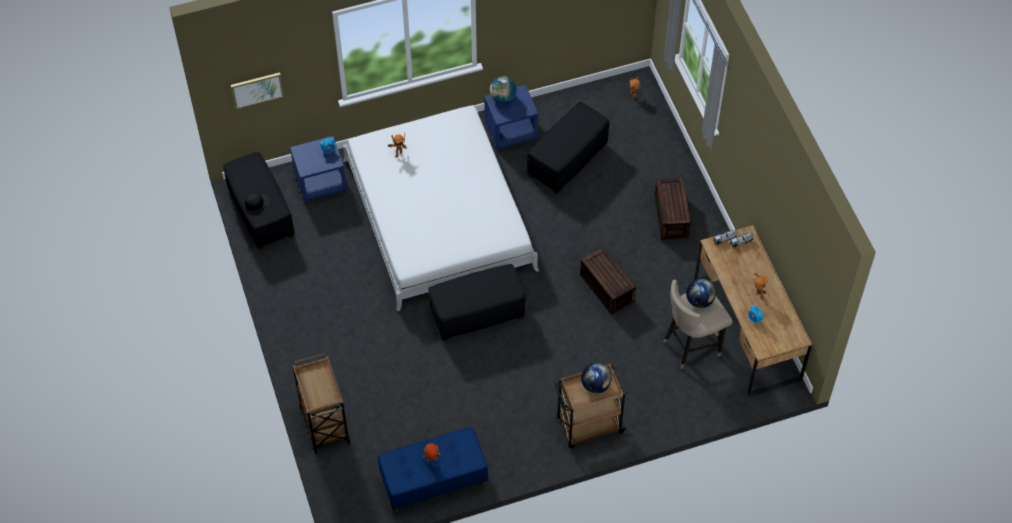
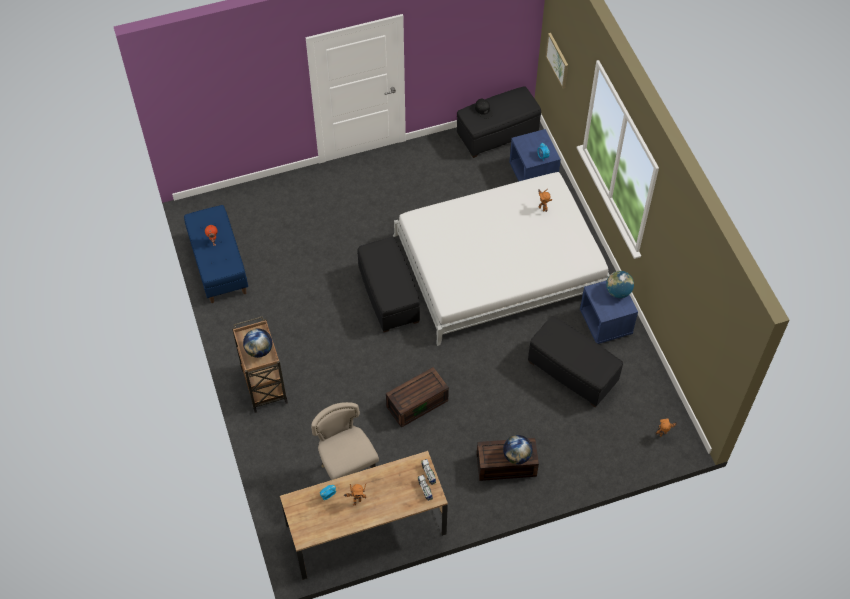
camera: 90 degrees right, 0 degrees up
brown cart [293,353,350,455] -> none
globe [686,279,716,308] -> globe moved to [503,435,533,464]

